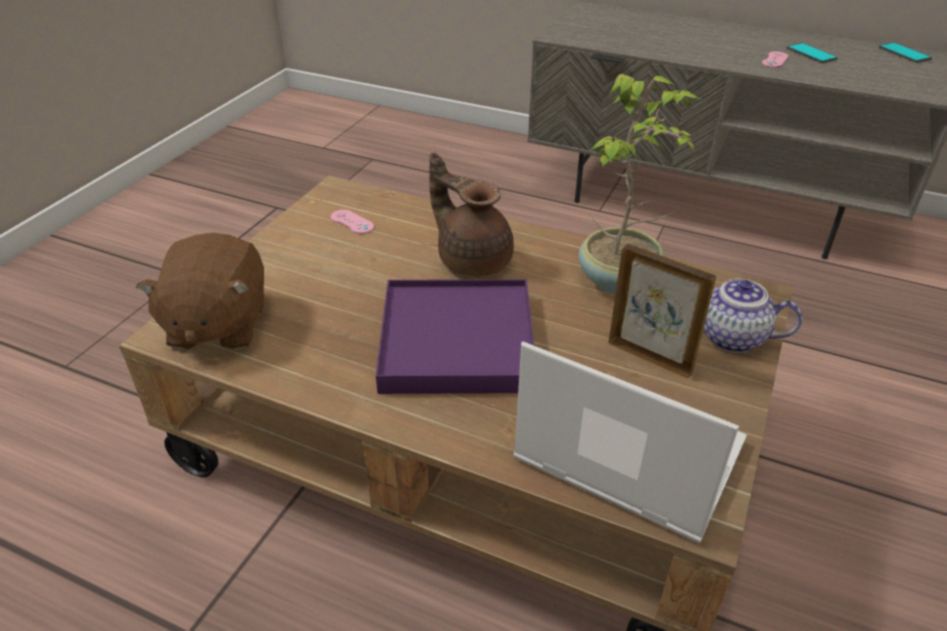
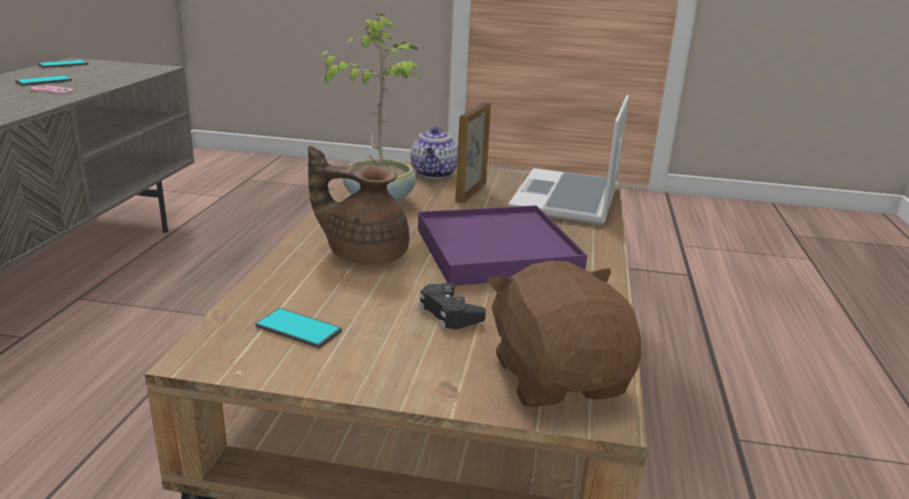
camera: 105 degrees left, 15 degrees down
brown plush toy [136,232,264,350] -> brown plush toy turned 90 degrees counterclockwise [487,261,641,407]
pink game controller [331,210,374,234] -> phone [255,308,342,348]
brown teapot [429,152,514,276] -> brown teapot turned 75 degrees clockwise [308,146,409,265]
none -> black game controller [419,283,486,330]

